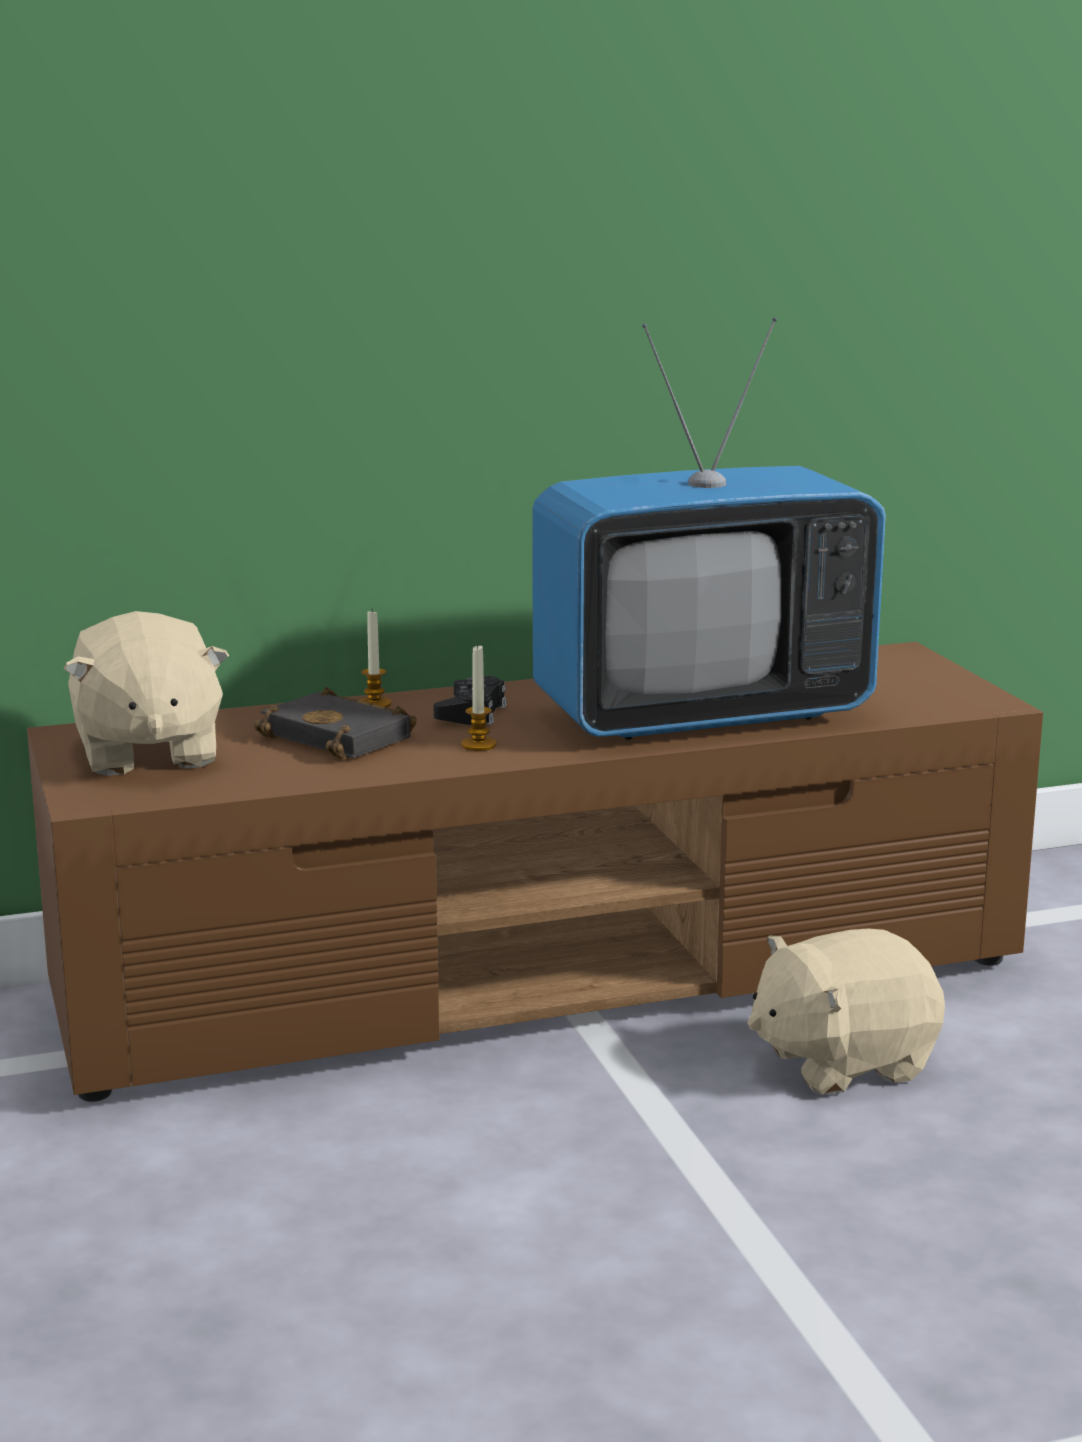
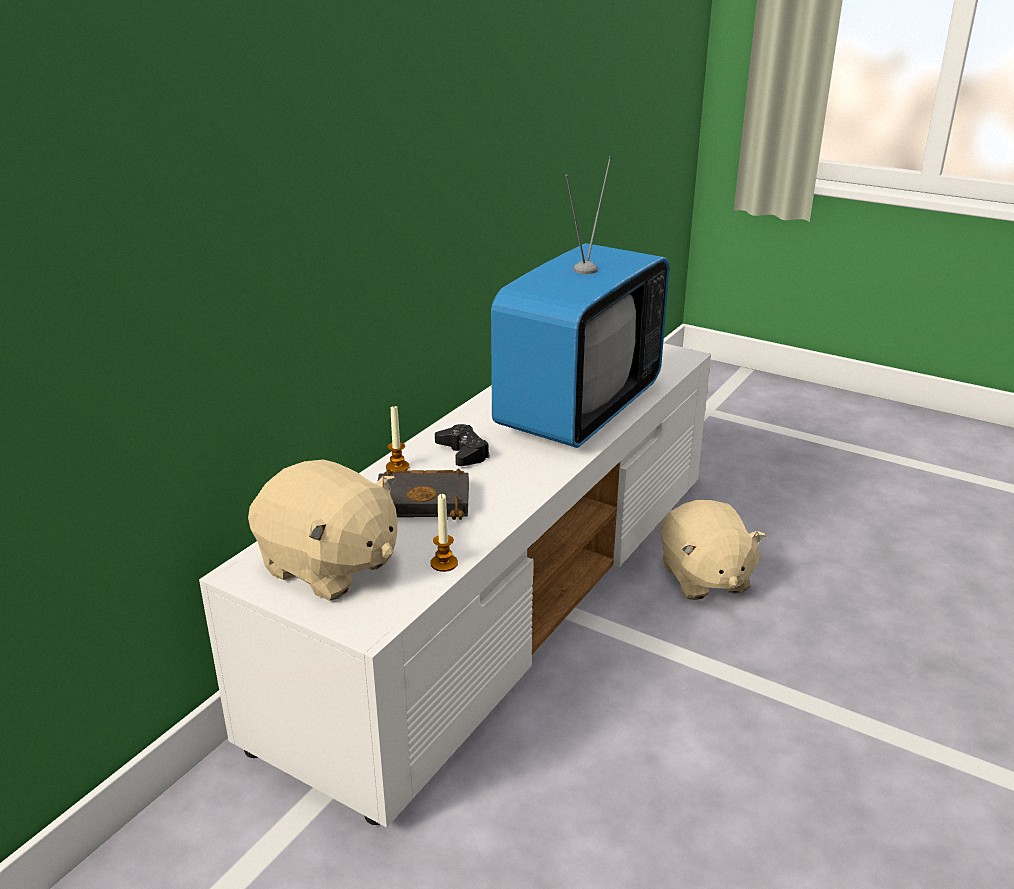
camera: 40 degrees left, 10 degrees up
brown tv stand [27,642,1043,1102] -> white tv stand [199,343,711,828]
candle [461,644,497,751] -> candle moved to [430,494,458,572]
beige plush toy [748,929,945,1095] -> beige plush toy turned 45 degrees counterclockwise [661,500,766,600]

